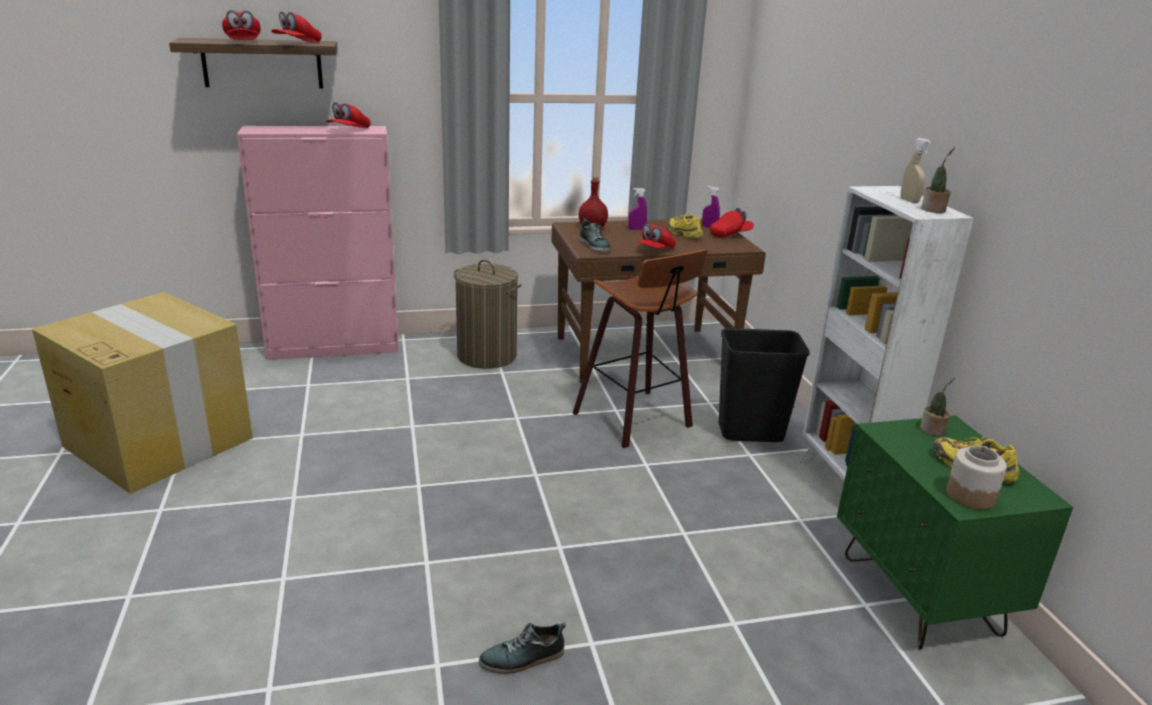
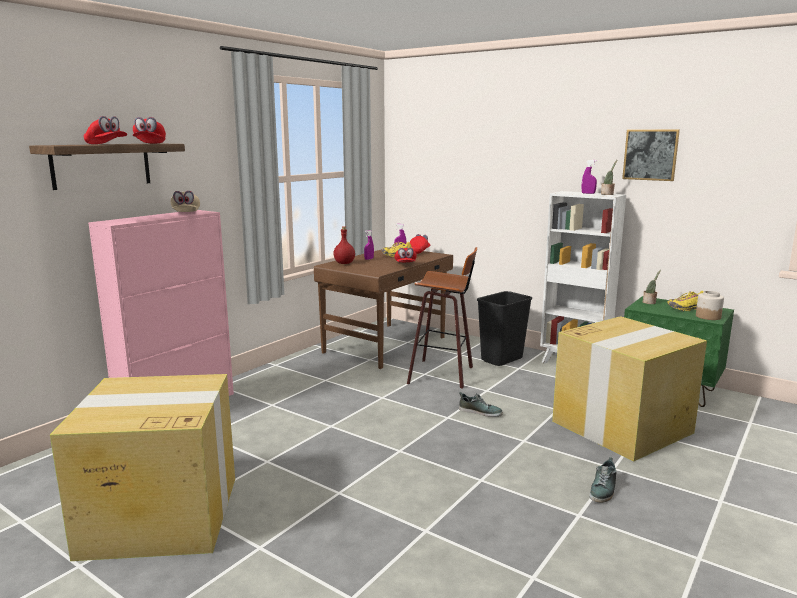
camera: 40 degrees left, 10 degrees down
red cap [326,102,370,128] -> beige cap [170,191,200,212]
laundry basket [454,260,522,369] -> none
shoe [579,218,611,252] -> shoe moved to [459,392,503,417]
beige spray bottle [900,138,931,203] -> purple spray bottle [582,160,597,194]
none -> cardboard box [552,316,707,461]
none -> picture [622,129,680,181]

